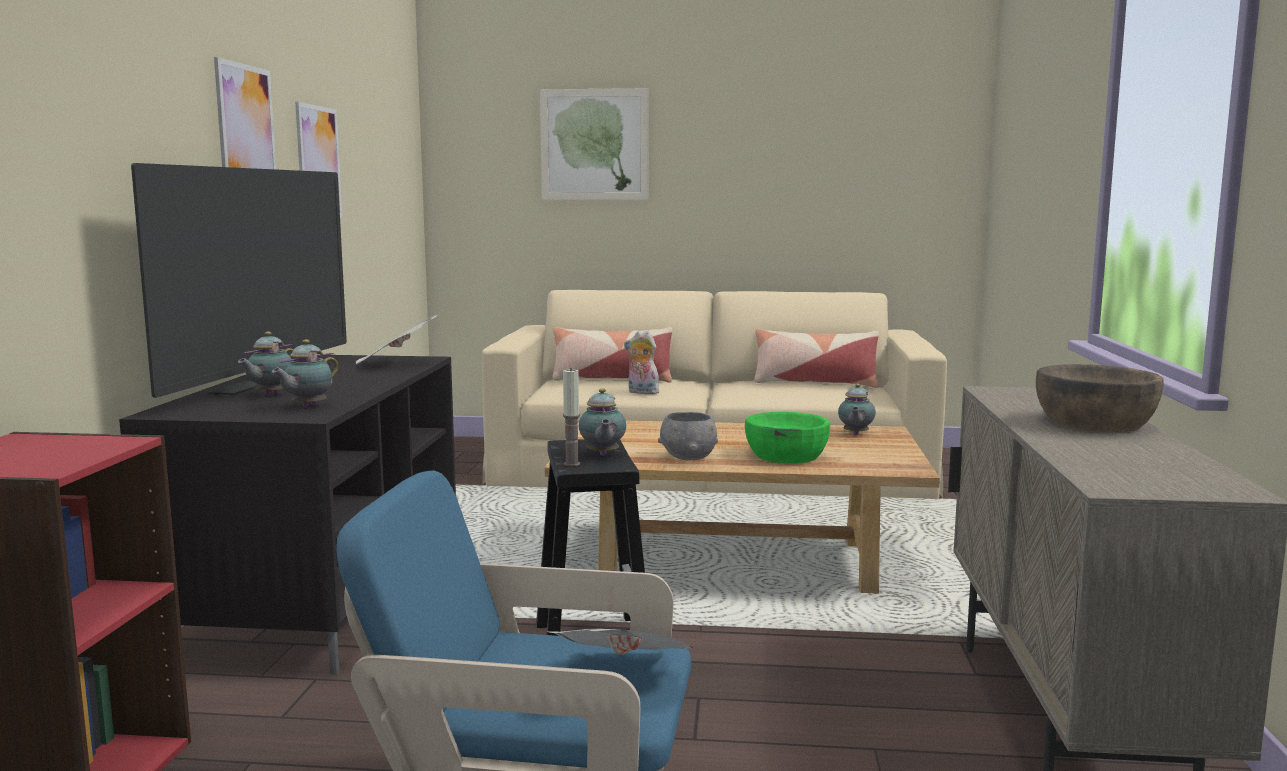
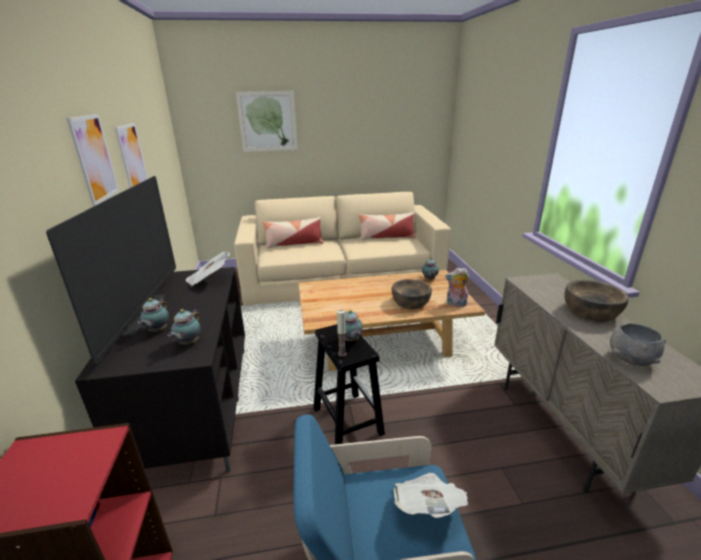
camera: 15 degrees left, 15 degrees up
plush toy [624,330,659,394] -> plush toy moved to [445,268,469,307]
grey bowl [658,412,718,460] -> grey bowl moved to [610,323,666,366]
green bowl [745,412,830,463] -> brown bowl [392,279,432,309]

